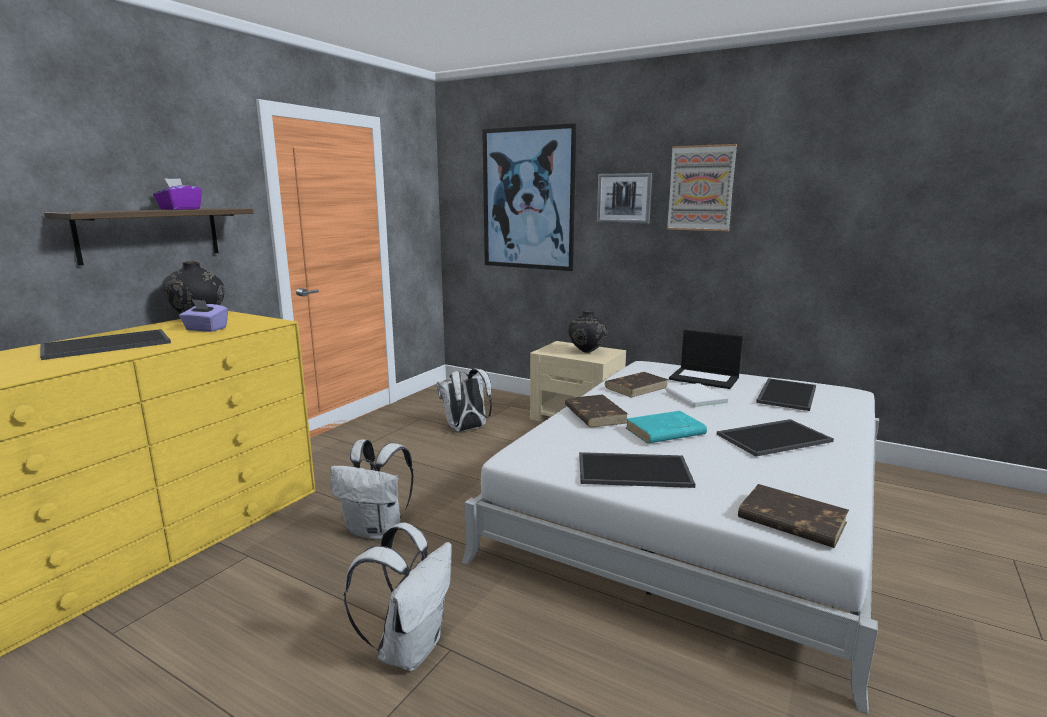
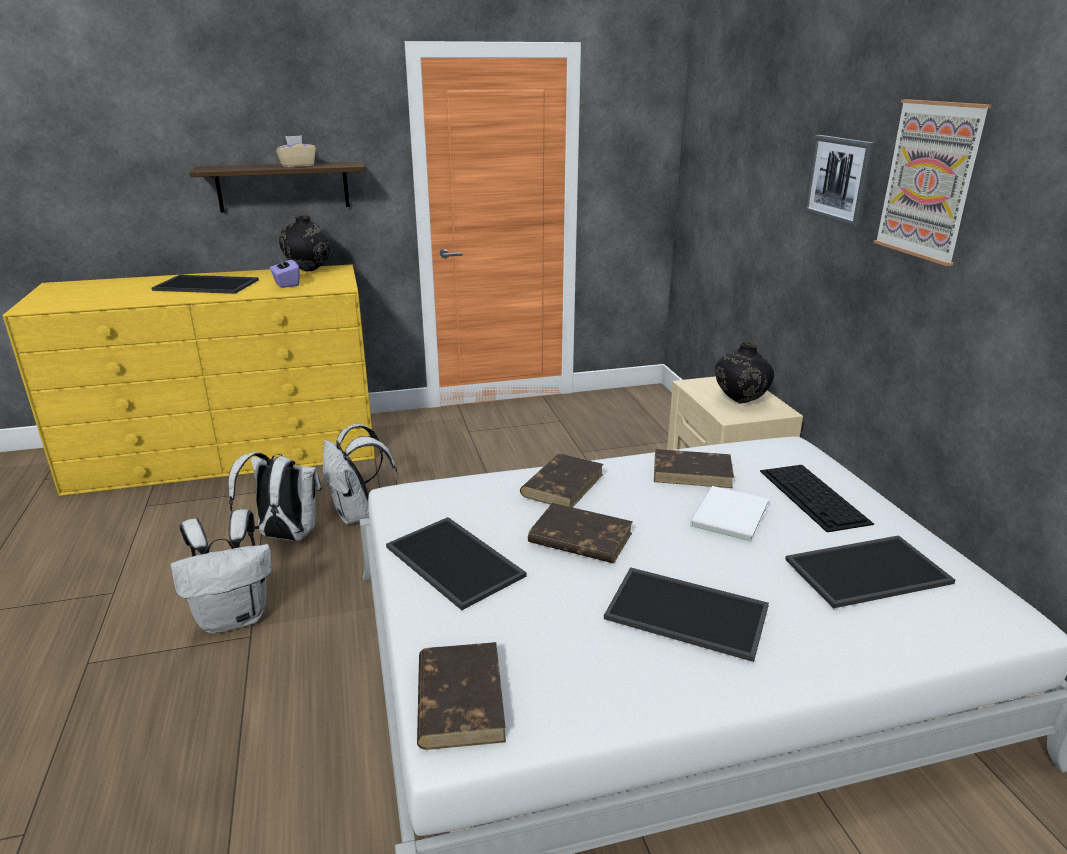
camera: 45 degrees right, 10 degrees up
purple tissue box [153,178,202,210] -> beige tissue box [276,135,316,167]
white backpack [437,369,492,432] -> white backpack moved to [229,452,322,541]
picture [482,123,576,271] -> none
turquoise book [626,411,707,444] -> brown book [528,503,633,563]
laptop [669,329,743,389] -> keyboard [760,465,874,532]

